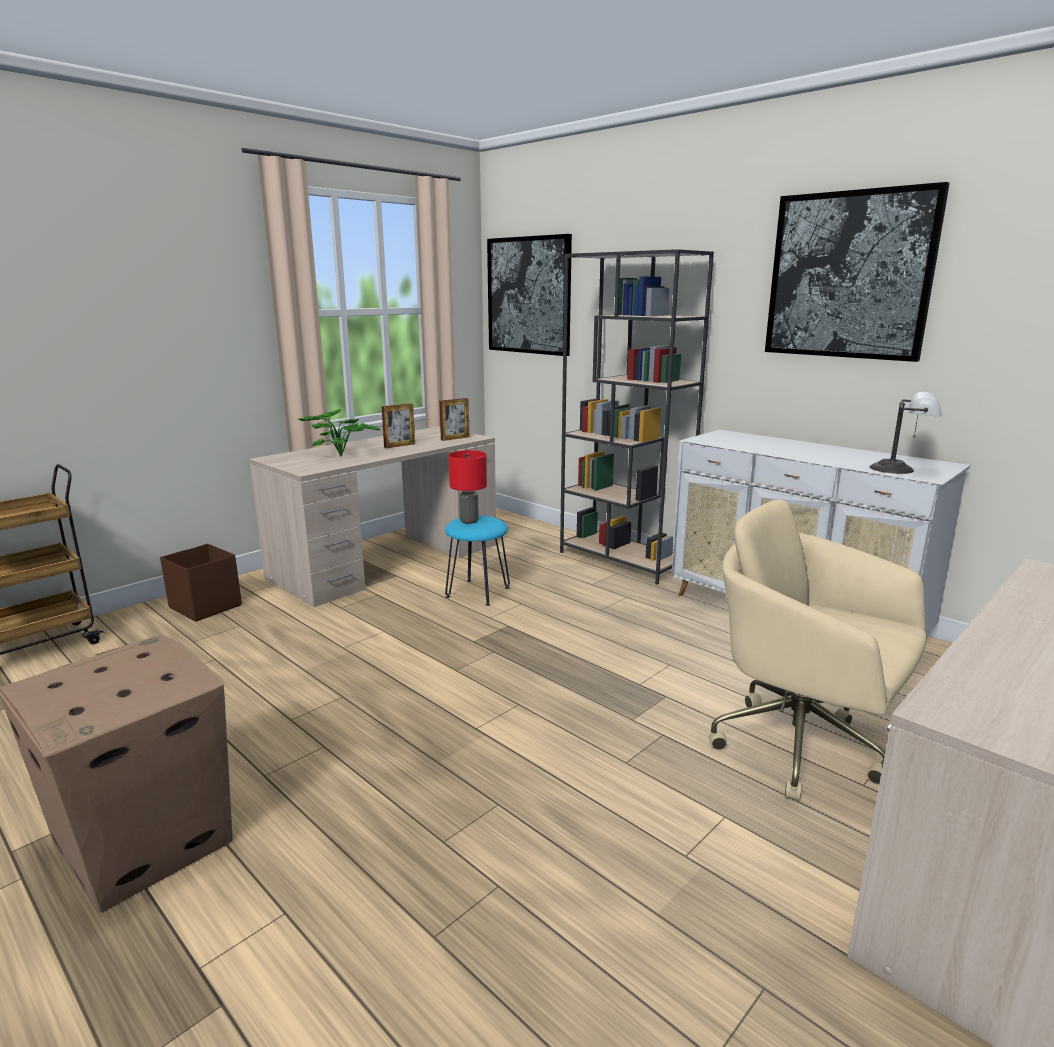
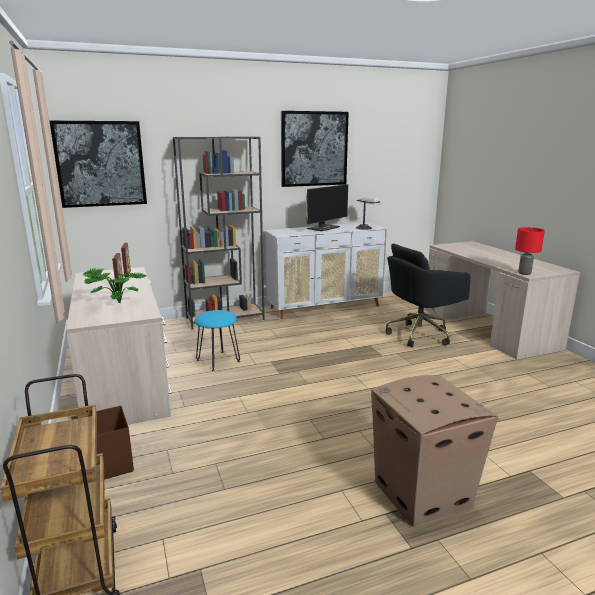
camera: 65 degrees left, 0 degrees up
red table lamp [449,450,487,524] -> red table lamp moved to [515,227,545,275]
beige office chair [709,500,927,801] -> black office chair [386,244,471,347]
none -> monitor [306,184,348,231]

